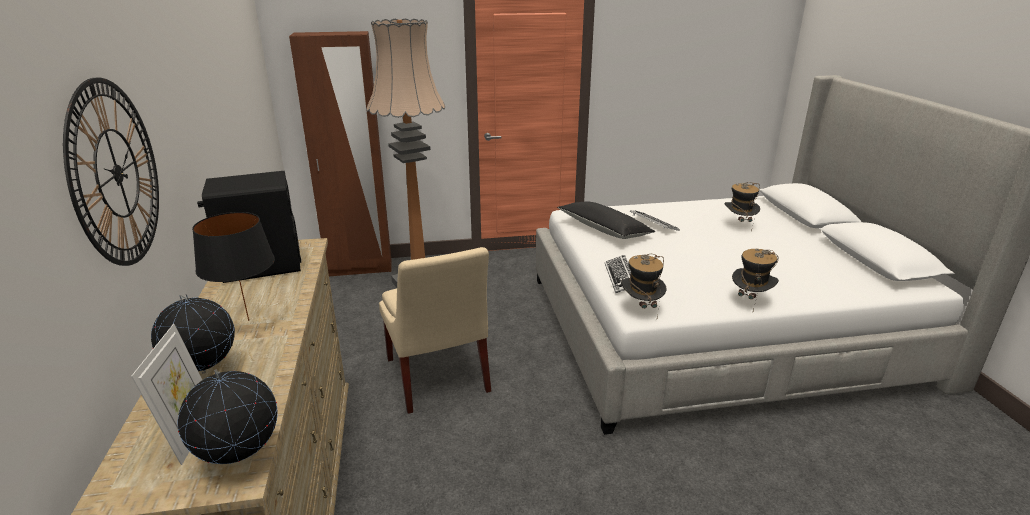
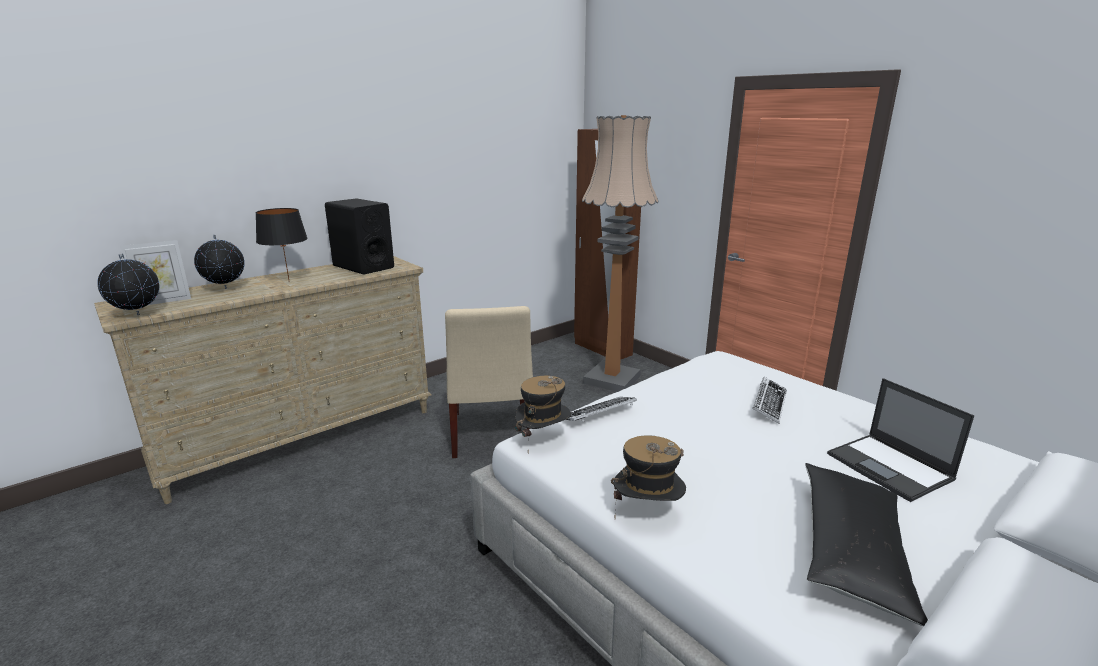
camera: 60 degrees right, 5 degrees down
wall clock [63,78,159,266] -> none
beige chair [379,247,491,414] -> beige chair turned 45 degrees counterclockwise [445,306,533,458]
black pillow [557,201,655,239] -> black pillow moved to [805,463,928,627]
hat [725,182,760,232] -> laptop [827,378,975,502]

